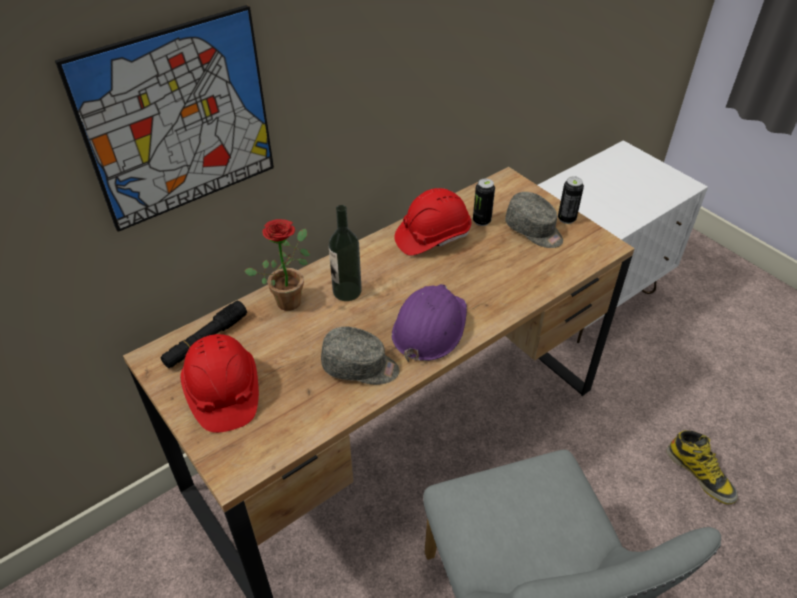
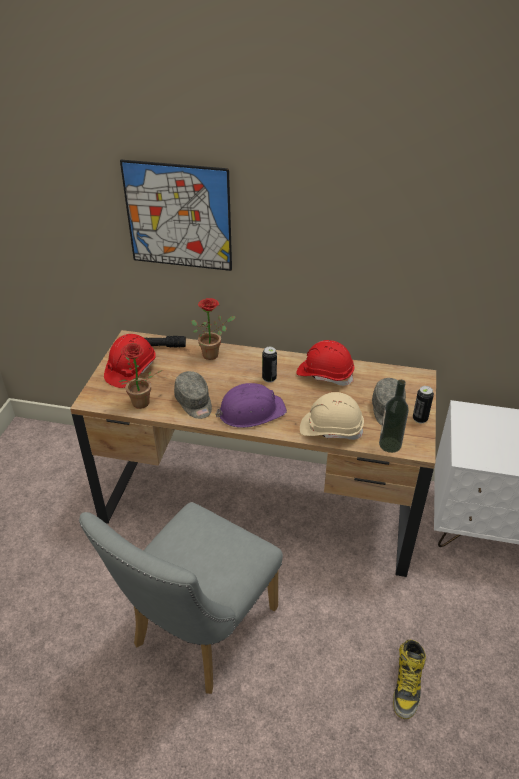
camera: 50 degrees right, 5 degrees down
bottle [329,205,362,301] -> bottle moved to [379,380,409,453]
can [473,178,495,226] -> can moved to [262,347,277,382]
none -> potted plant [119,343,163,409]
none -> beige hard hat [300,392,364,440]

